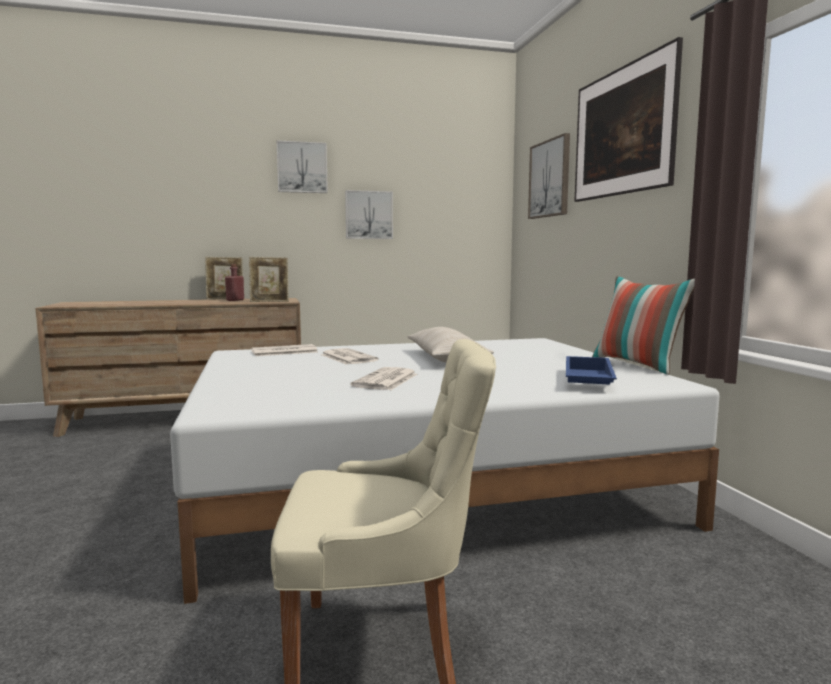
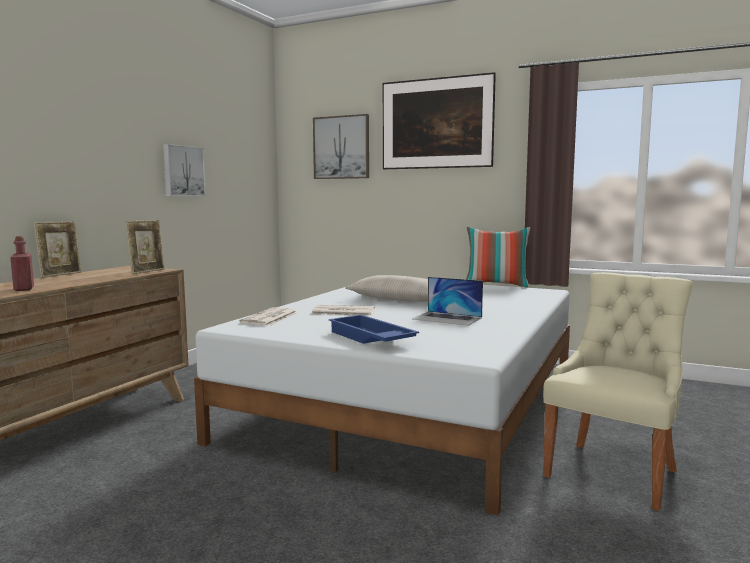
camera: 50 degrees left, 0 degrees up
red bottle [225,264,244,301] -> red bottle moved to [10,236,34,291]
picture [277,140,328,193] -> none
newspaper [350,367,417,390] -> laptop [412,277,483,326]
blue tray [566,356,617,385] -> blue tray moved to [329,315,419,344]

